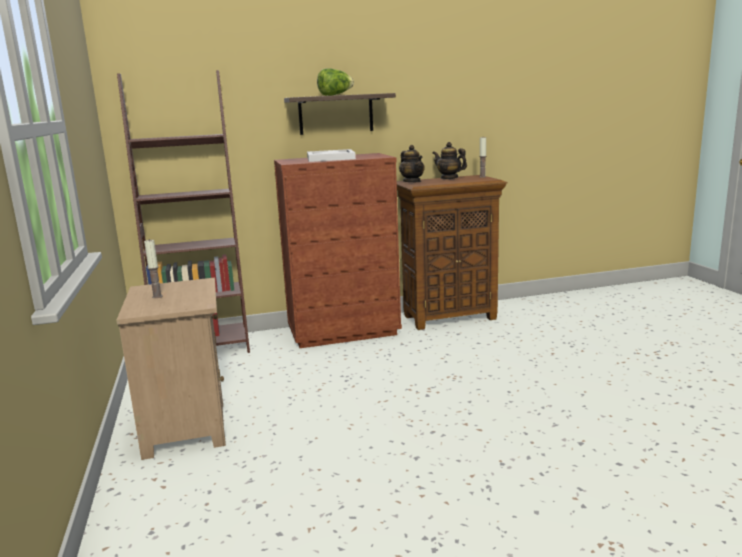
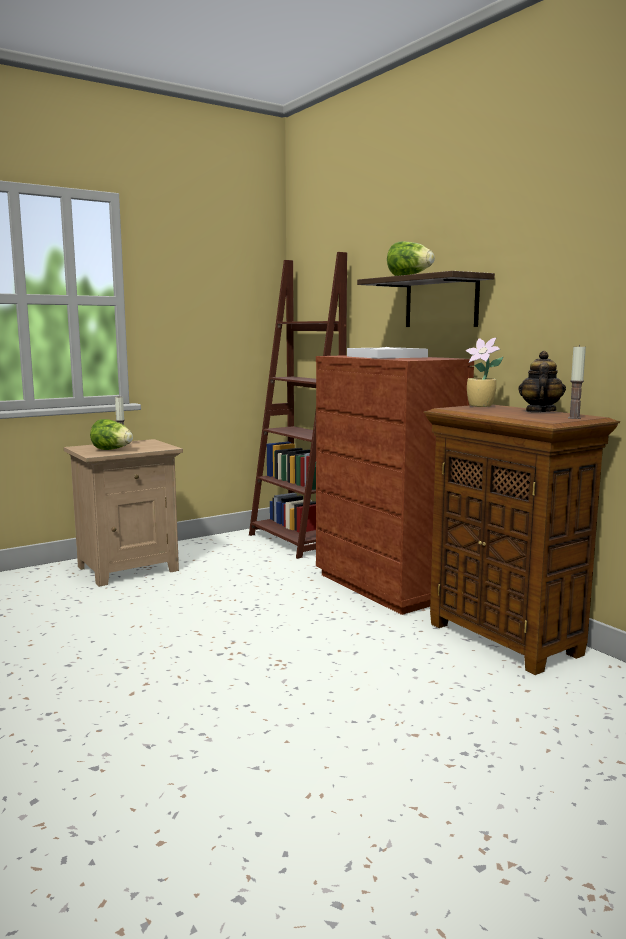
camera: 70 degrees right, 5 degrees down
teapot [399,145,425,182] -> potted plant [466,338,503,407]
none -> lettuce [90,419,133,450]

